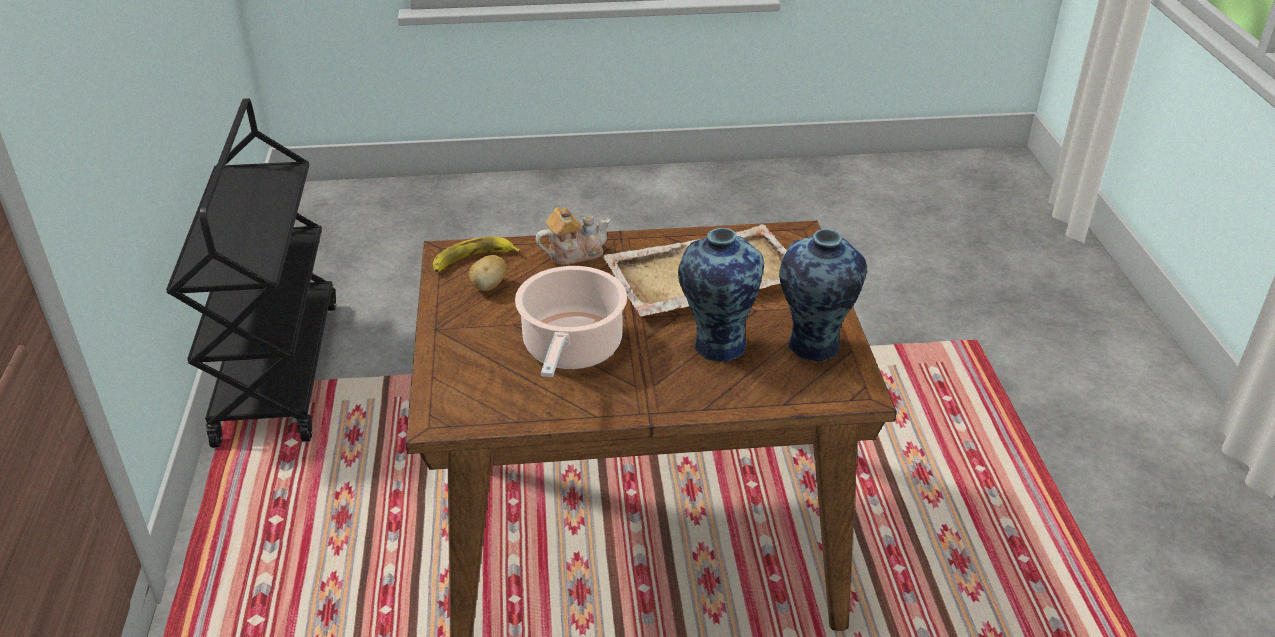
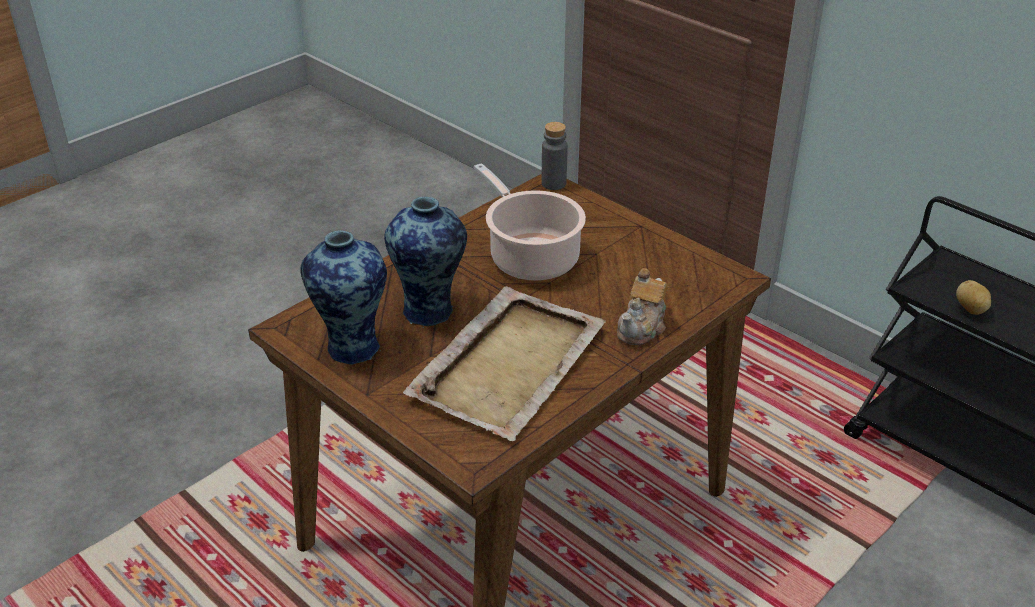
camera: 140 degrees right, 0 degrees up
banana [433,237,521,272] -> none
potato [469,255,507,291] -> potato moved to [956,280,991,315]
none -> grey bottle [542,122,568,190]

